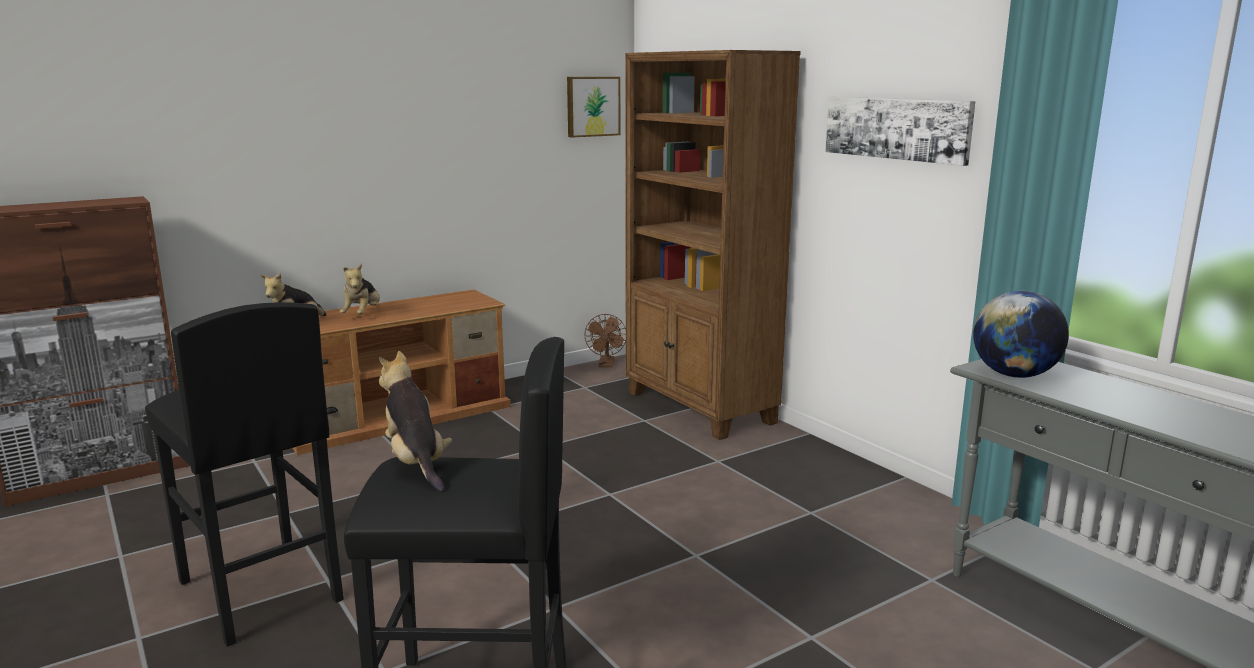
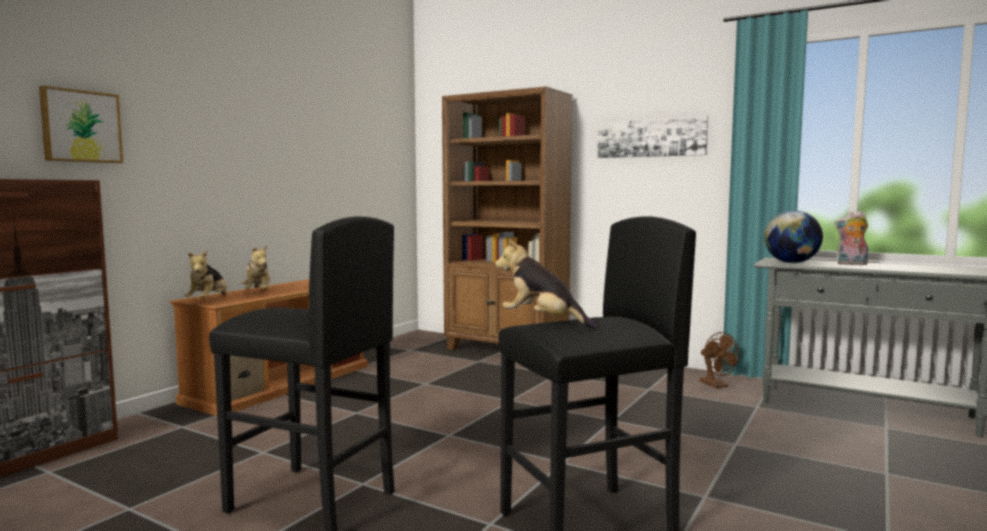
camera: 25 degrees left, 10 degrees down
picture [567,77,620,137] -> picture moved to [39,86,123,163]
brown fan [584,314,626,367] -> brown fan moved to [700,332,739,388]
none -> plush toy [834,211,868,265]

